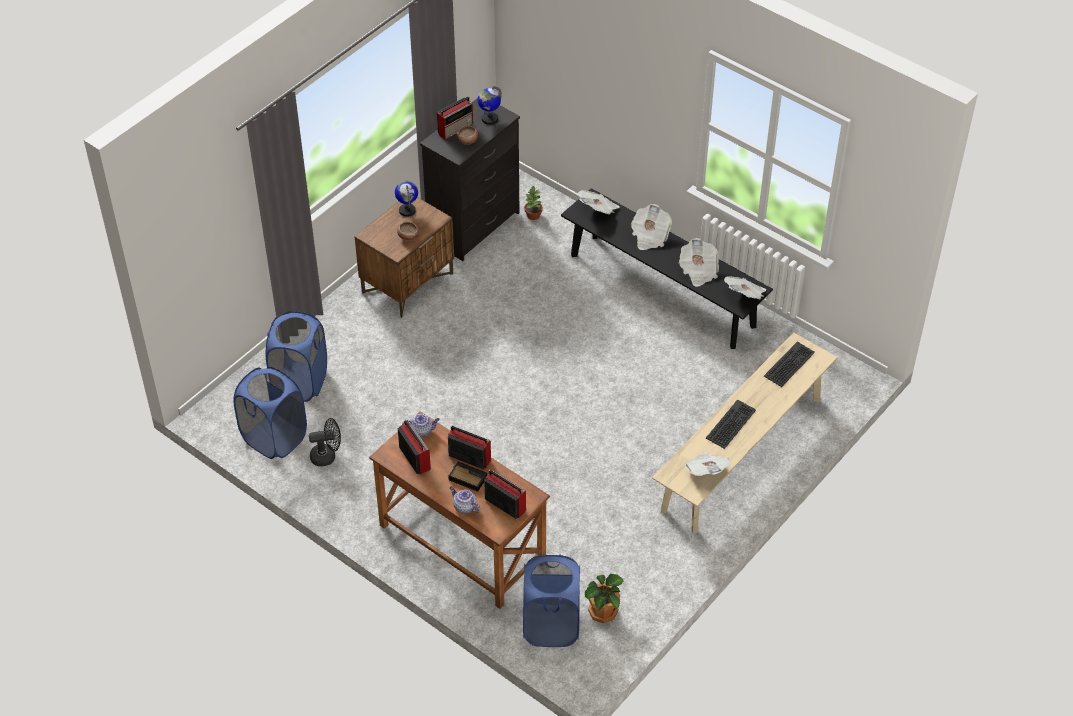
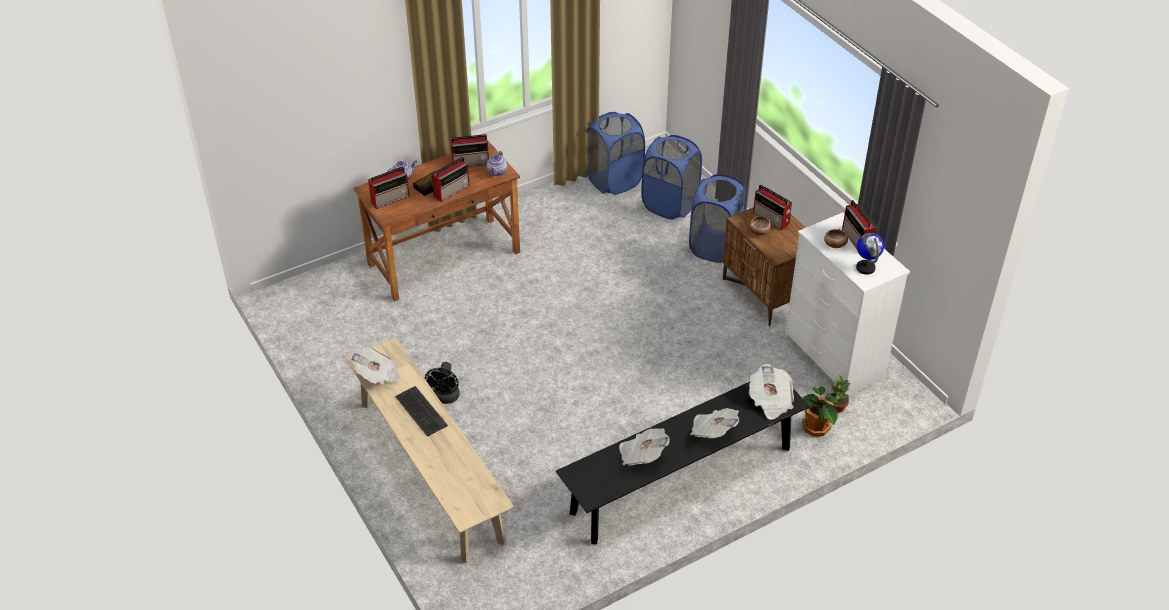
camera: 110 degrees right, 5 degrees down
black fan [309,418,341,466] -> black fan moved to [425,362,460,404]
globe [395,181,418,217] -> none
black dresser [420,98,520,261] -> white dresser [785,212,910,395]
blue laundry basket [523,554,580,647] -> blue laundry basket moved to [689,174,746,263]
potted plant [585,574,623,624] -> potted plant moved to [802,386,839,437]
newspaper [724,276,766,299] -> none
keyboard [764,341,815,387] -> none
none -> radio [753,185,792,230]

